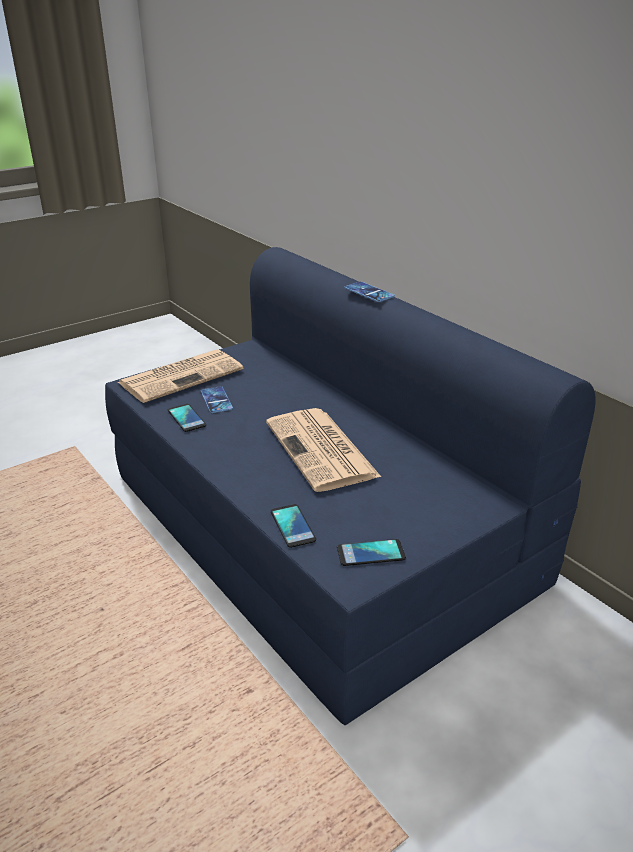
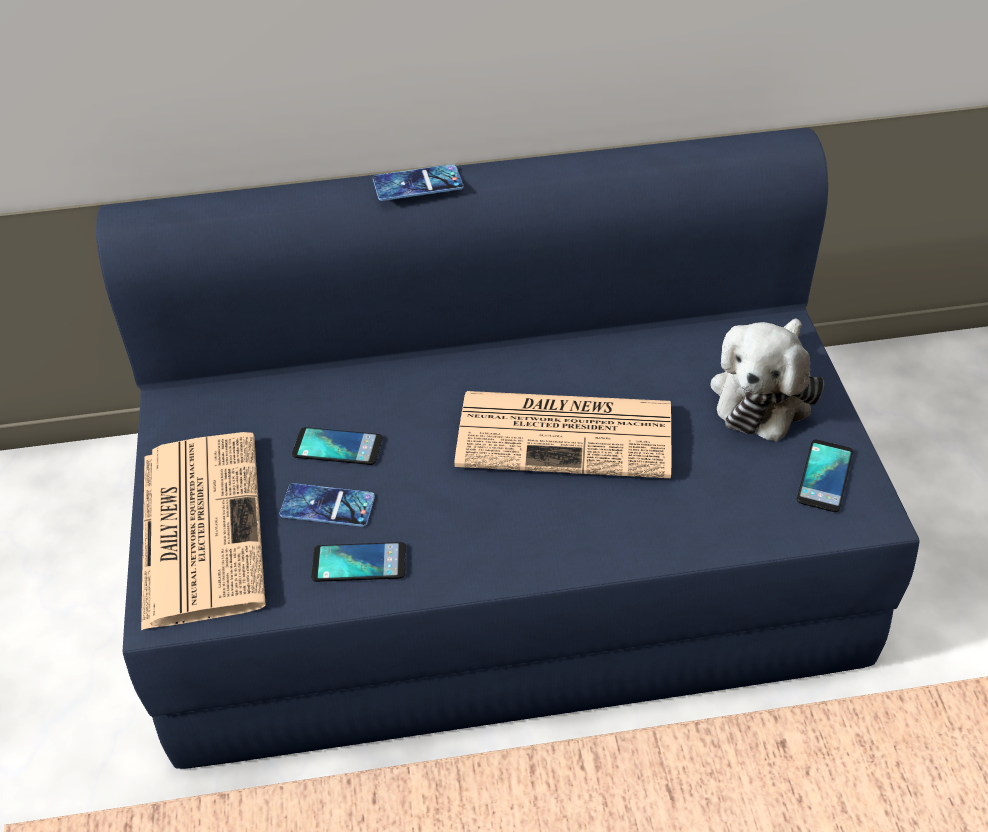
camera: 60 degrees left, 15 degrees up
phone [271,504,316,548] -> phone moved to [292,427,383,465]
none -> plush toy [710,318,825,442]

